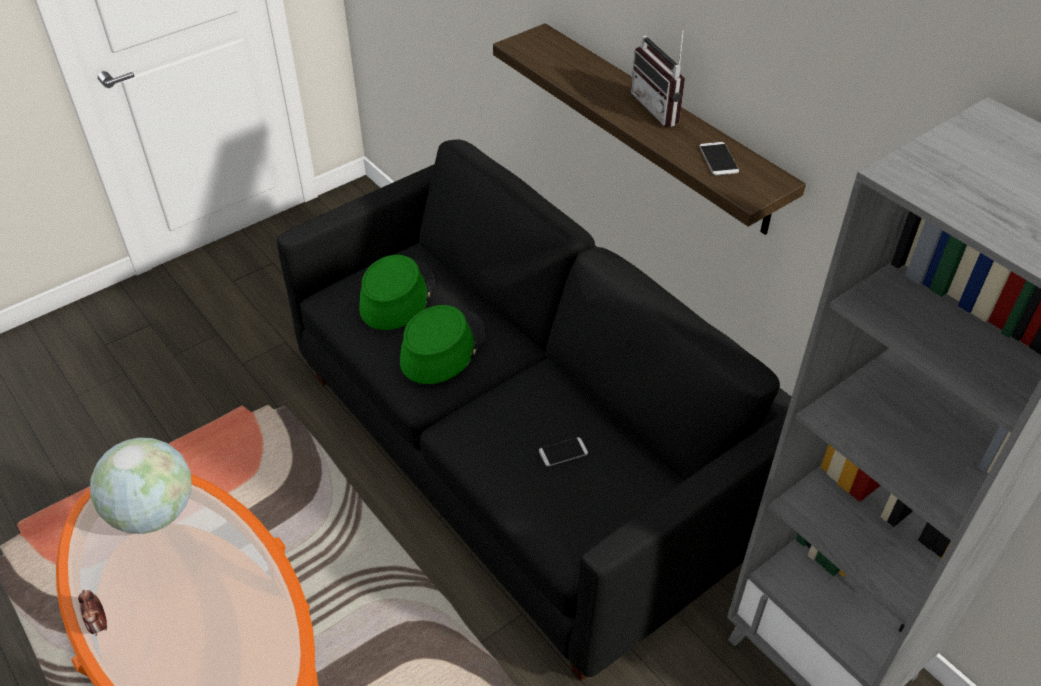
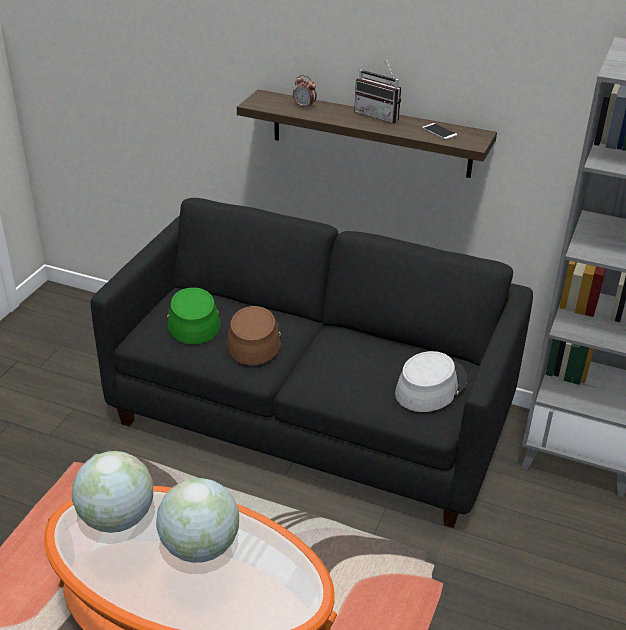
camera: 30 degrees left, 10 degrees down
alarm clock [78,590,107,636] -> alarm clock moved to [293,75,317,110]
green hat [400,305,485,384] -> brown hat [226,306,281,365]
phone [539,437,588,466] -> none
none -> globe [156,478,239,563]
none -> grey hat [395,351,467,412]

